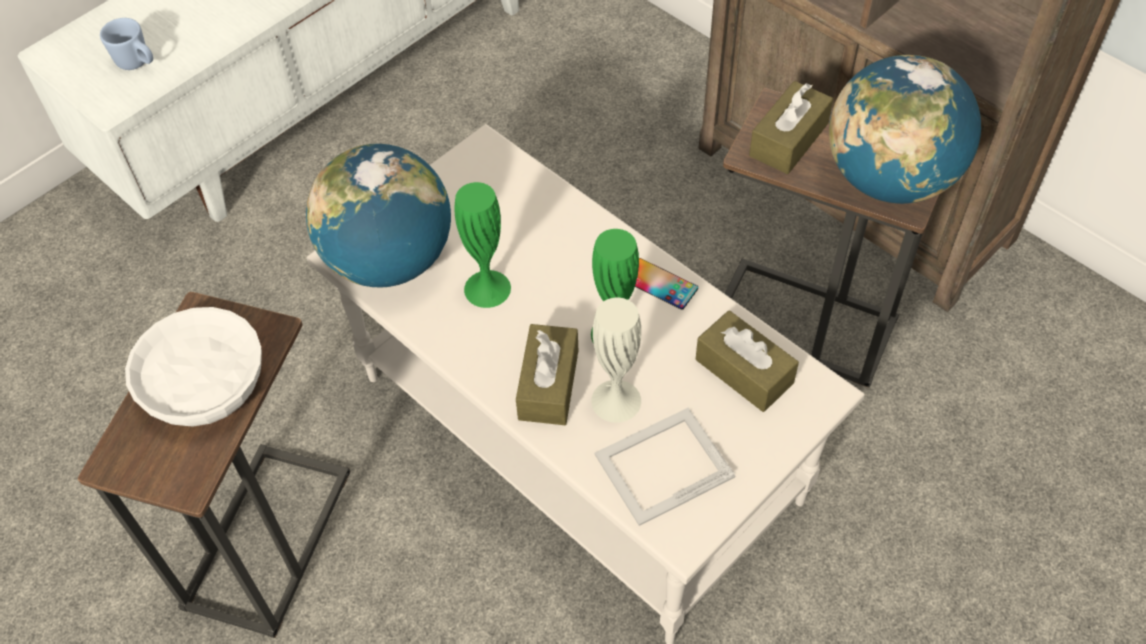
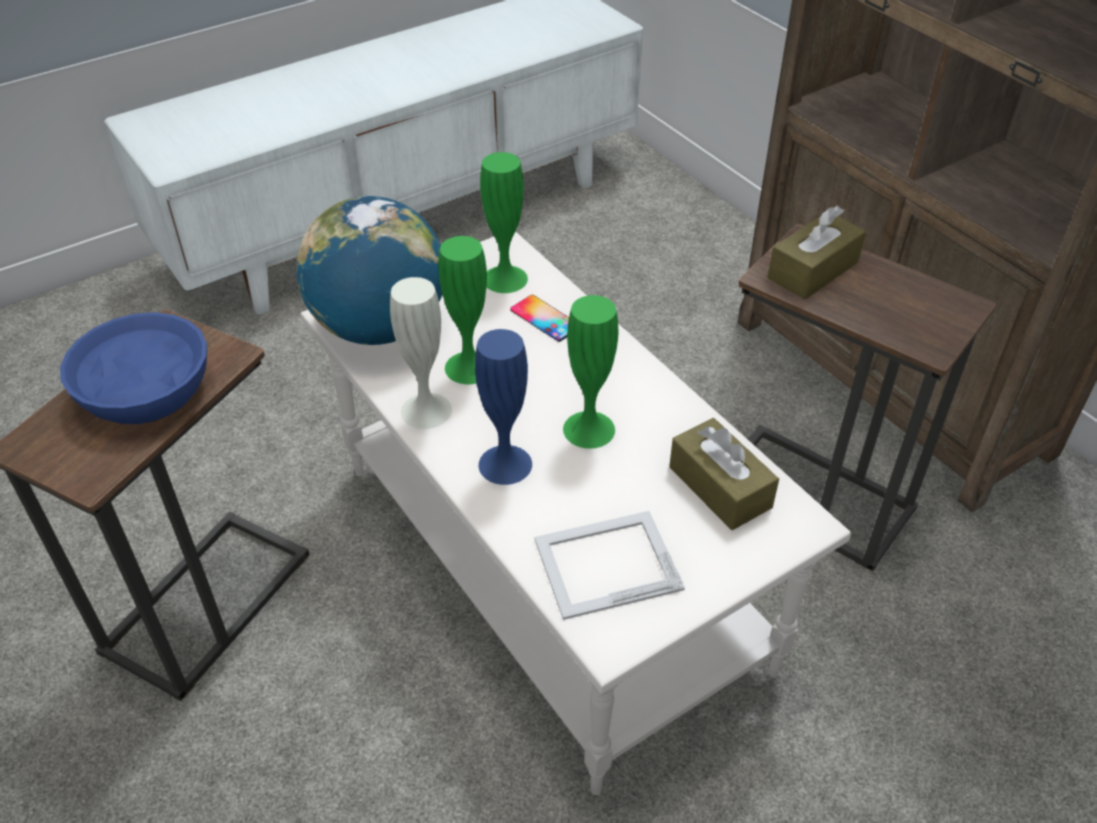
camera: 10 degrees right, 10 degrees down
blue mug [100,18,153,70] -> none
white bowl [125,307,262,427] -> blue bowl [60,312,207,424]
brown tissue box [516,324,578,425] -> blue vase [475,329,532,485]
white vase [591,298,641,423] -> white vase moved to [390,277,452,429]
phone [635,258,698,309] -> phone moved to [510,295,569,342]
globe [829,55,981,204] -> none
none -> green vase [480,152,528,293]

